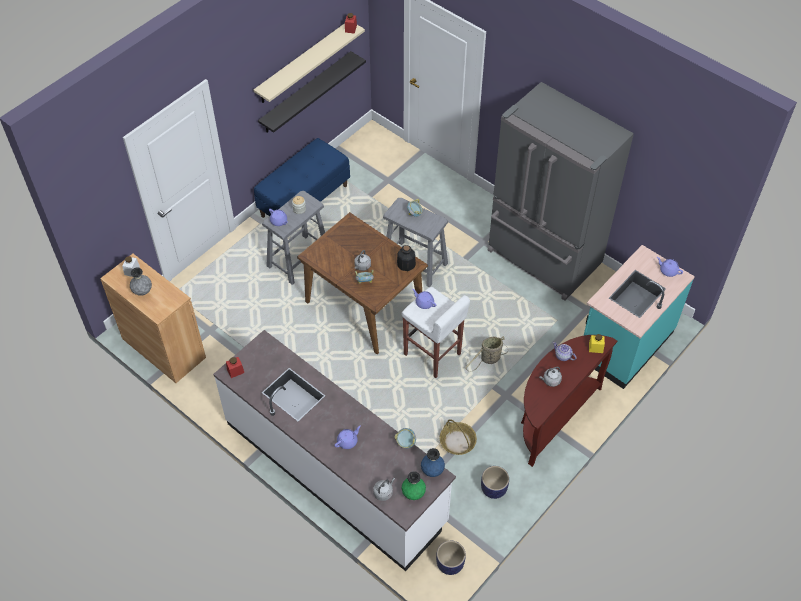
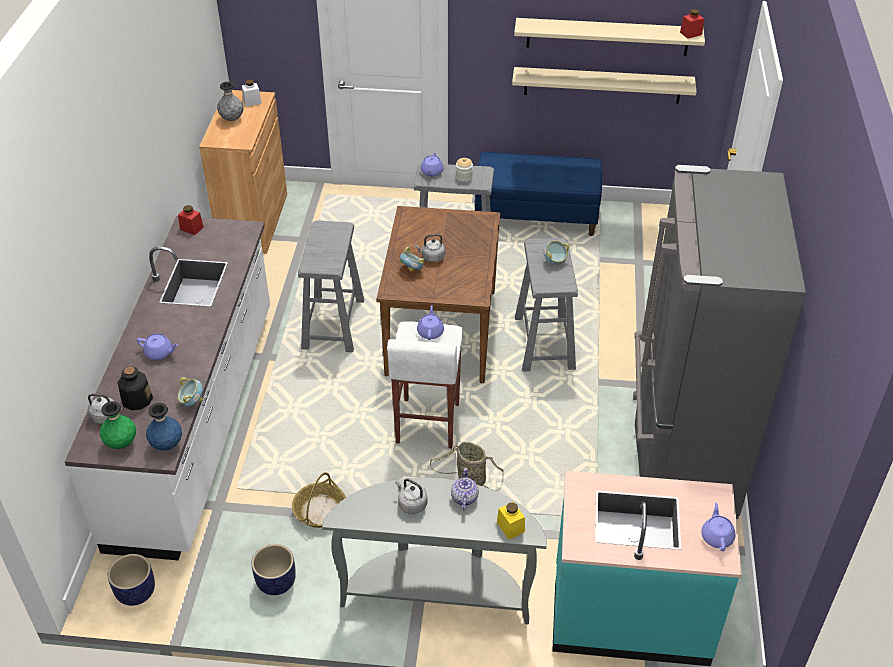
camera: 55 degrees right, 10 degrees down
black shelf [258,51,366,133] -> beige shelf [512,67,696,104]
bottle [397,245,416,271] -> bottle moved to [118,366,153,410]
brown console table [521,335,617,467] -> grey console table [322,478,547,624]
none -> grey stool [298,220,364,352]

